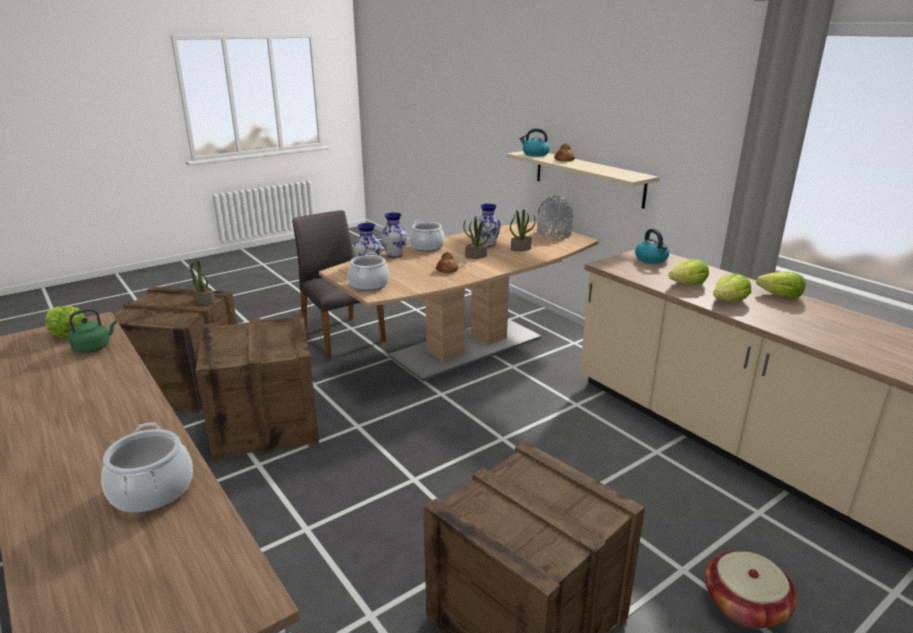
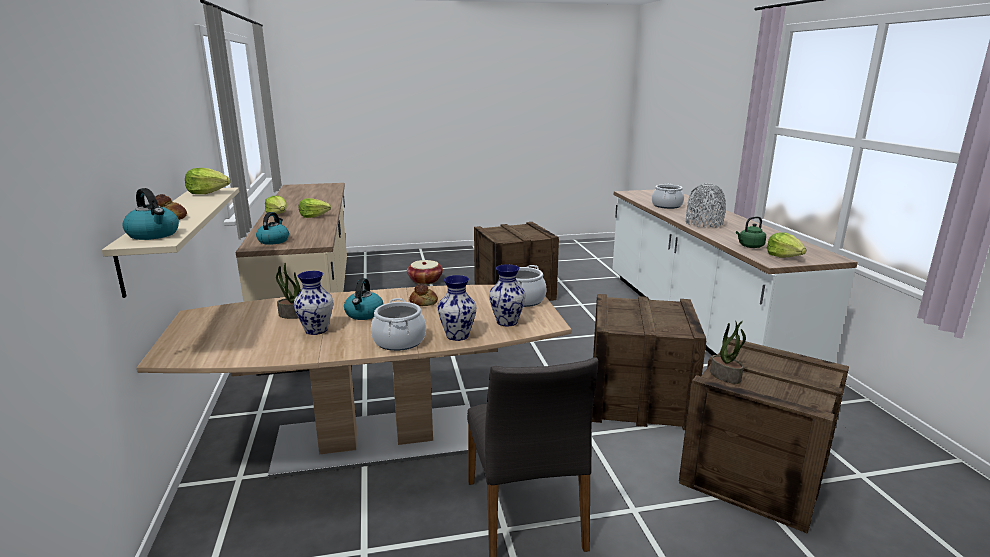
camera: 155 degrees left, 5 degrees down
potted plant [463,216,489,259] -> kettle [344,278,384,320]
grey vase [537,195,574,239] -> grey vase moved to [686,183,726,228]
lettuce [669,259,709,285] -> lettuce moved to [185,168,231,194]

